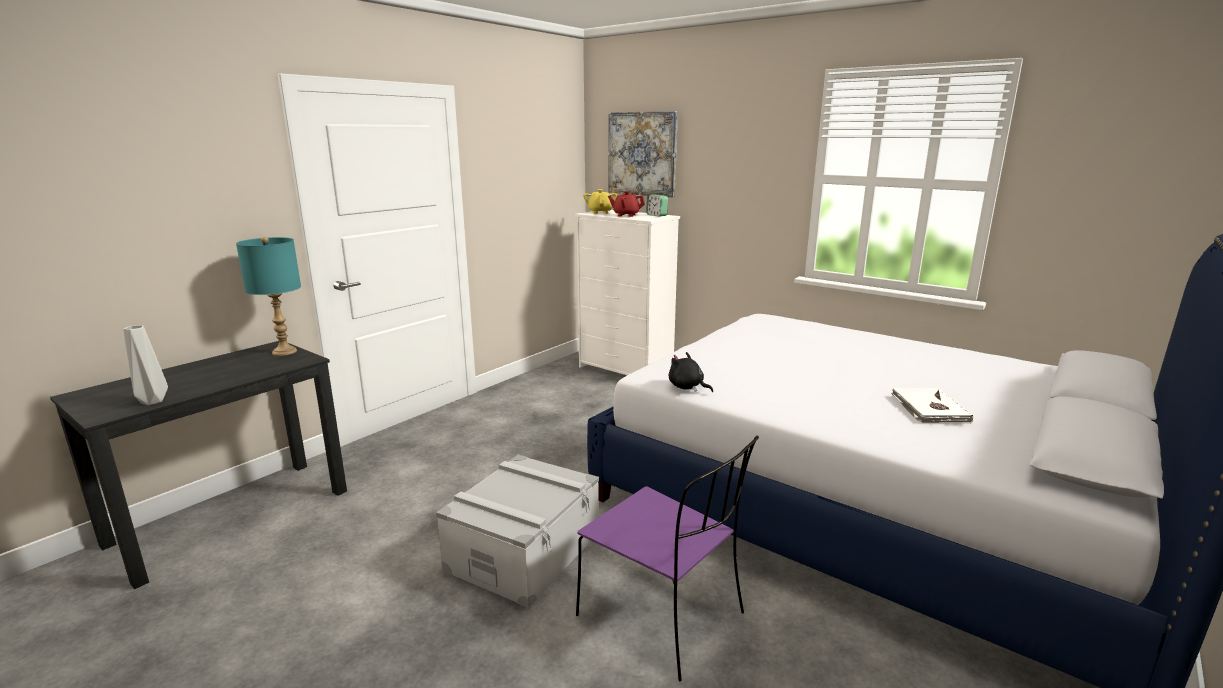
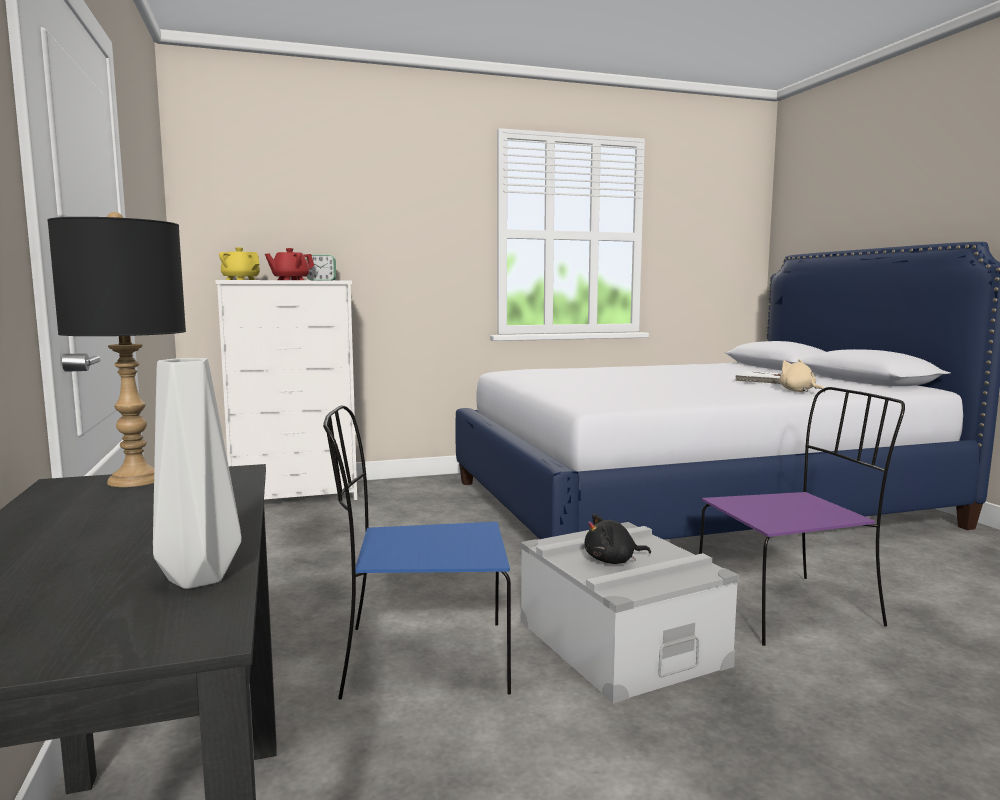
camera: 55 degrees left, 10 degrees down
turquoise table lamp [236,237,301,356] -> black table lamp [47,212,186,487]
picture [608,111,678,197] -> none
black plush toy [669,352,713,392] -> black plush toy moved to [585,514,651,564]
none -> blue chair [323,405,511,699]
none -> beige plush toy [779,359,825,392]

